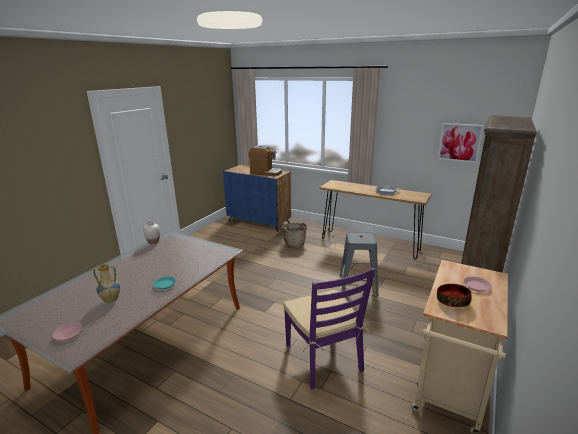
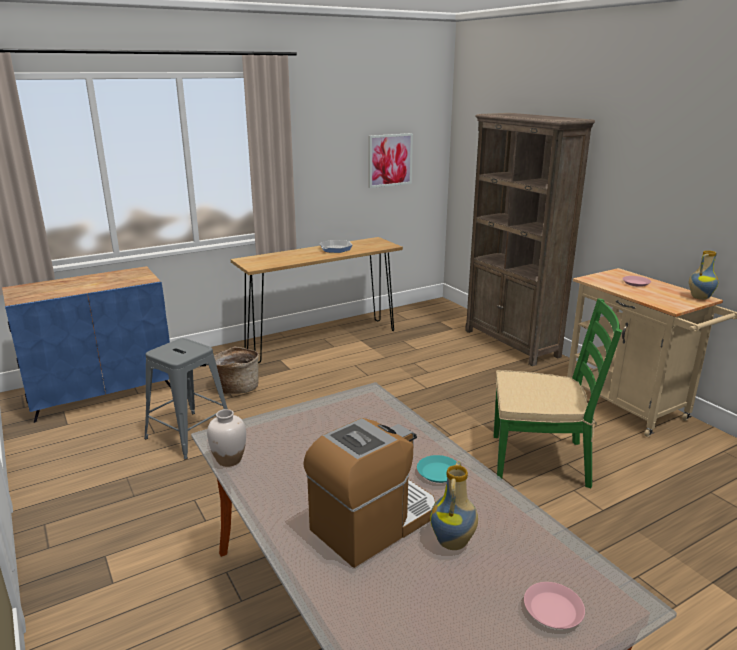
camera: 60 degrees left, 0 degrees up
coffee machine [248,145,282,176] -> coffee machine moved to [303,418,435,568]
purple chair [283,267,375,389] -> green chair [494,298,622,488]
grey stool [340,232,379,296] -> grey stool moved to [144,338,228,459]
bowl [437,284,472,307] -> none
none -> vase [689,250,719,300]

